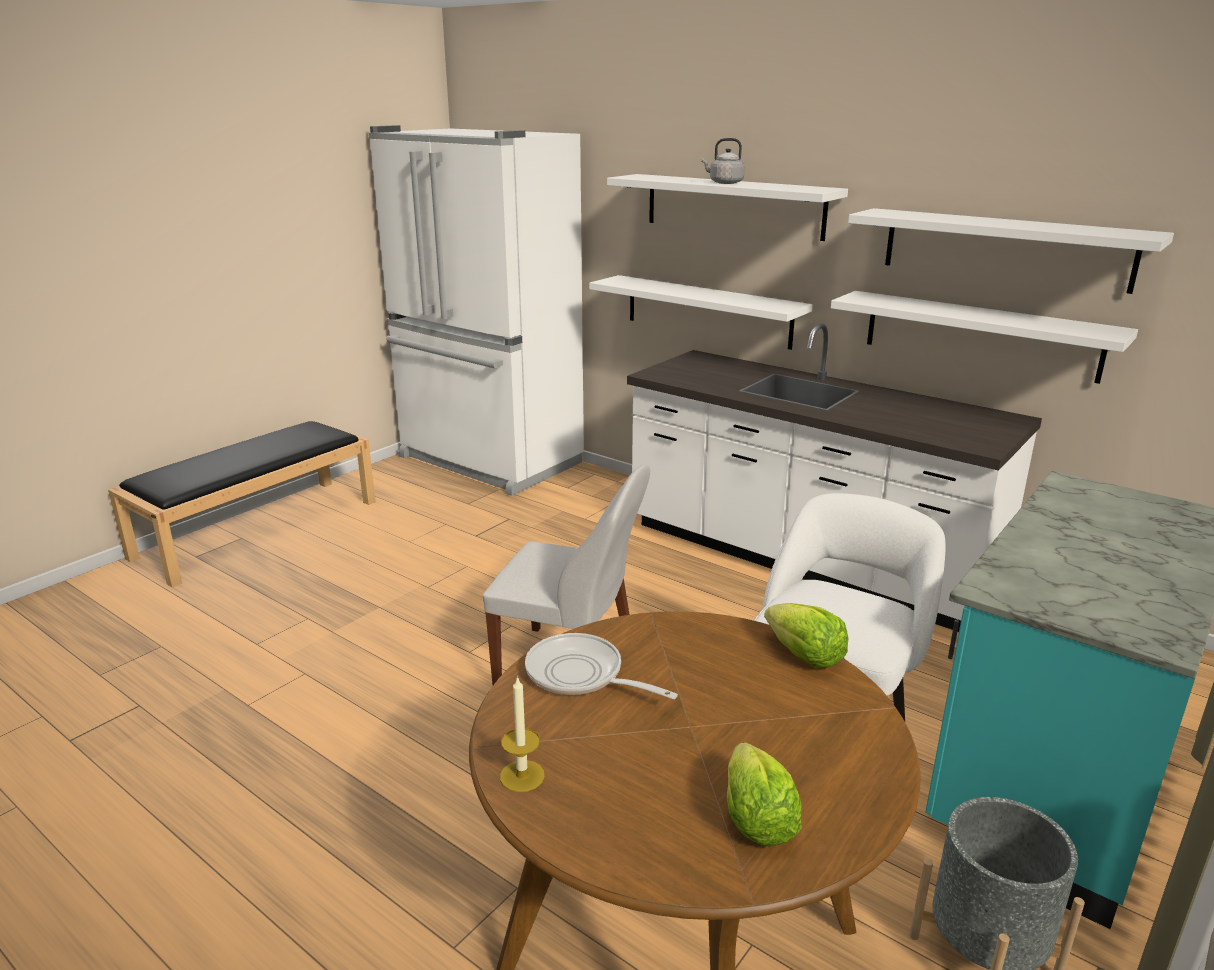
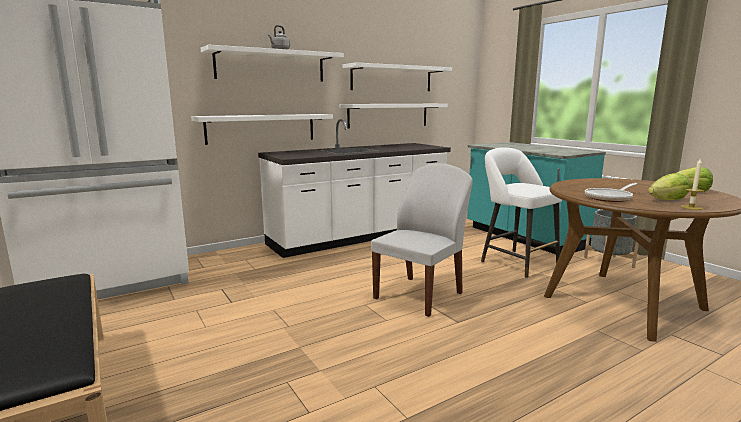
camera: 70 degrees left, 10 degrees down
lettuce [764,603,848,668] -> lettuce moved to [648,173,690,200]

